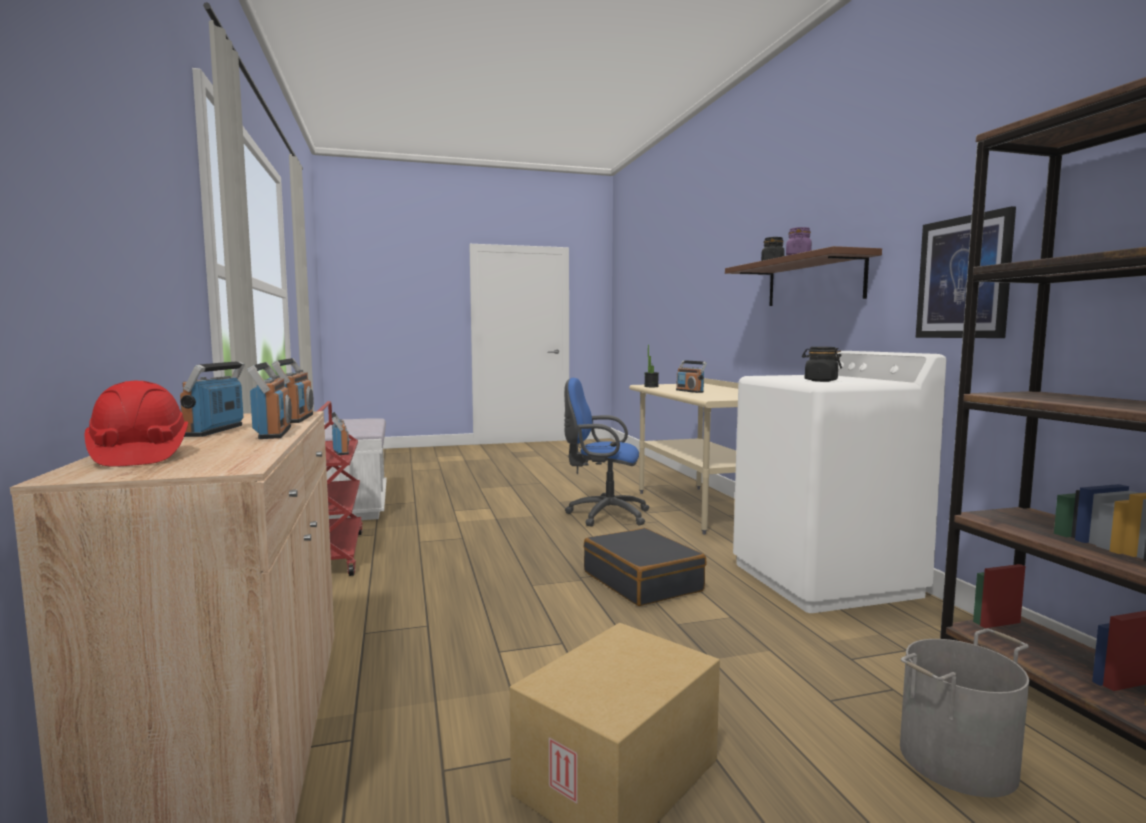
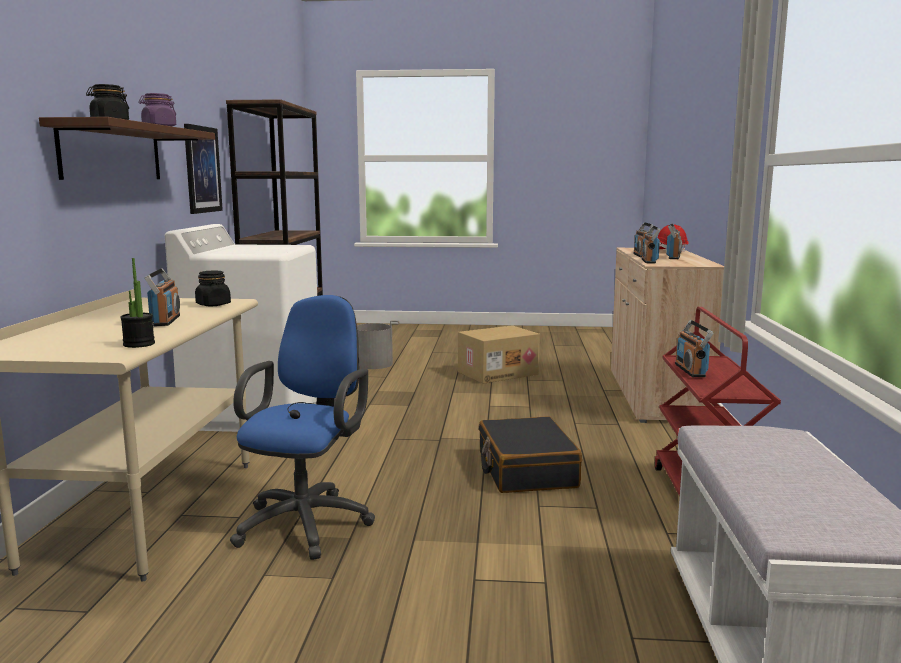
camera: 160 degrees left, 5 degrees up
blue office chair [564,378,649,527] -> blue office chair turned 105 degrees counterclockwise [230,295,375,560]
black suitcase [584,528,707,606] -> black suitcase moved to [479,416,582,493]
black jar [802,347,842,382] -> black jar moved to [195,271,231,306]

